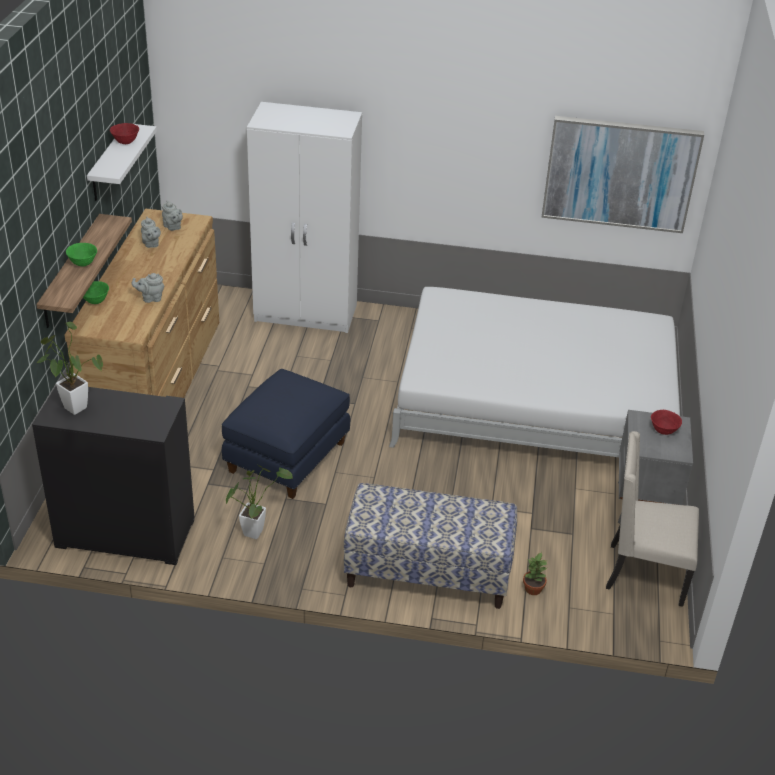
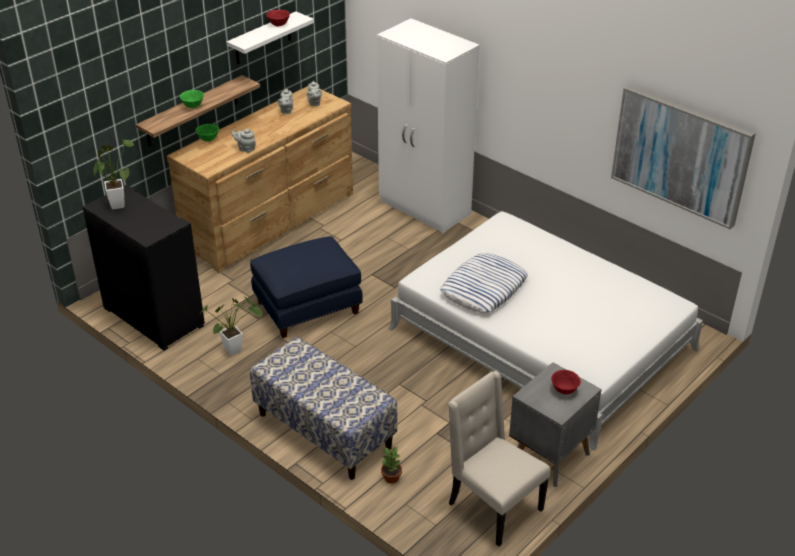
camera: 35 degrees right, 0 degrees up
none -> pillow [440,253,528,313]

